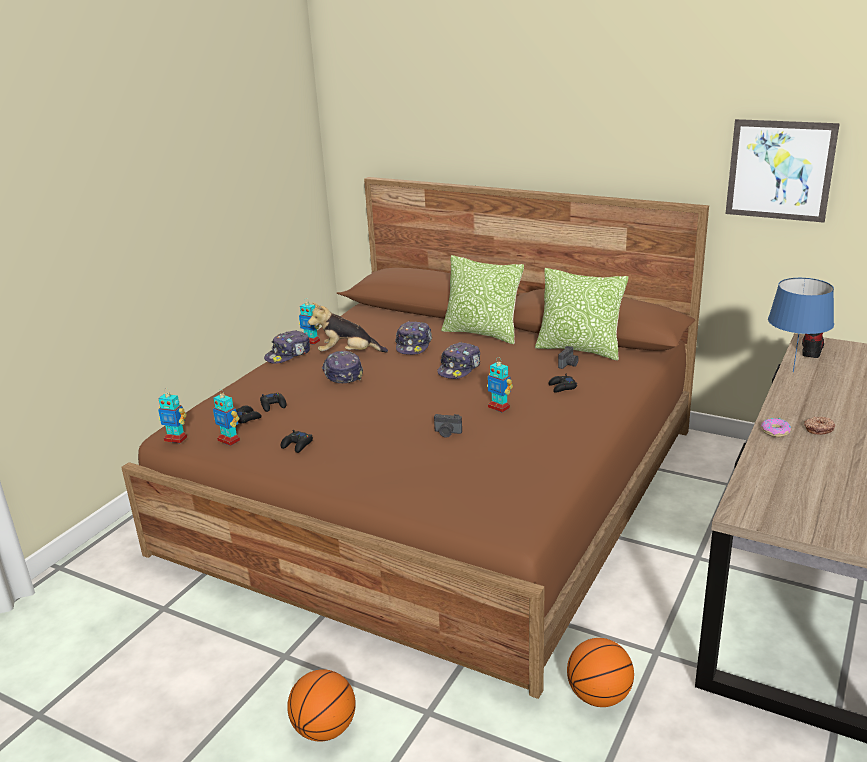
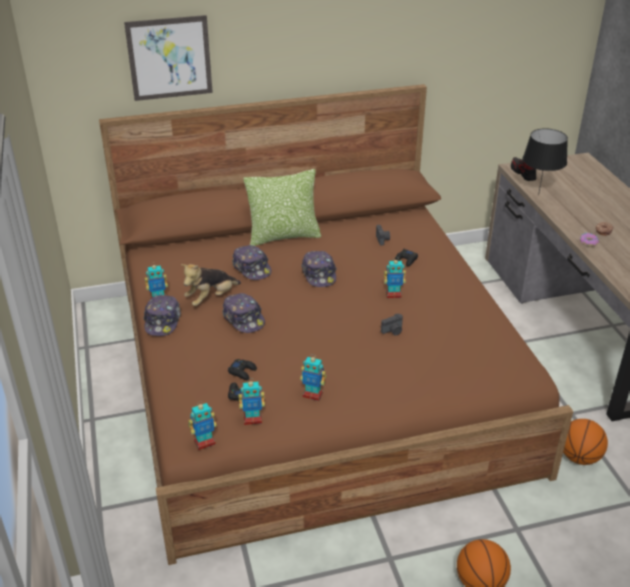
camera: 45 degrees left, 10 degrees up
black game controller [281,430,313,453] -> toy robot [300,354,326,401]
cap [322,351,363,383] -> cap turned 150 degrees counterclockwise [222,293,265,333]
pillow [535,268,628,360] -> none
picture [726,119,840,223] -> picture moved to [124,15,213,101]
blue table lamp [768,278,834,372] -> black table lamp [523,128,568,195]

